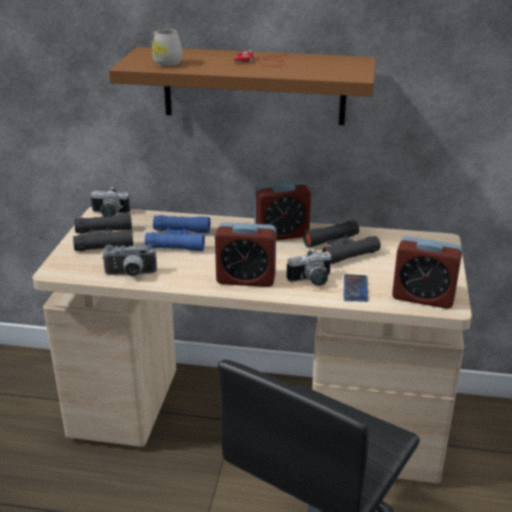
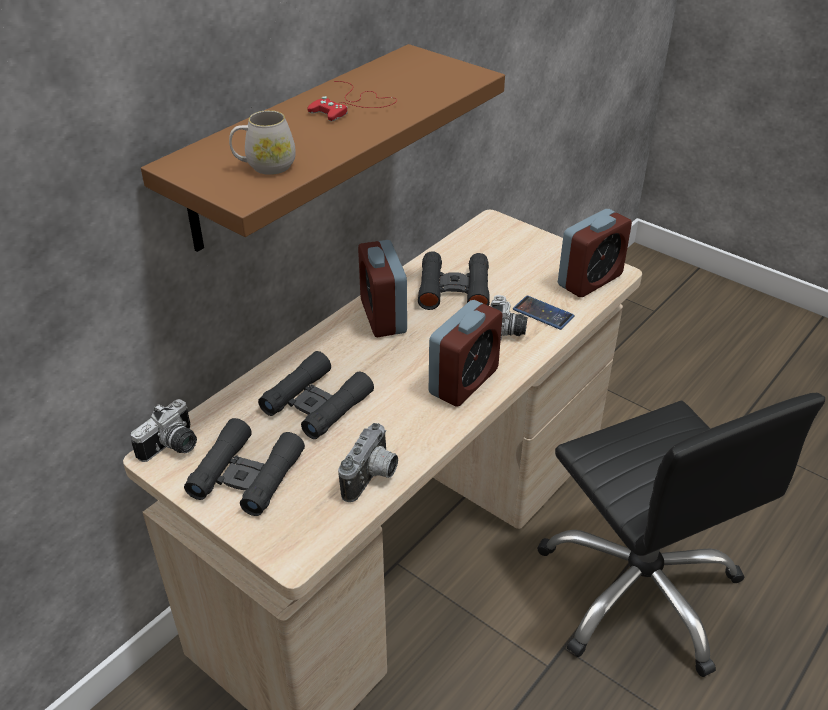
camera: 60 degrees left, 10 degrees up
blue binoculars [145,215,210,251] -> black binoculars [258,351,374,439]
alarm clock [254,181,311,240] -> alarm clock turned 150 degrees clockwise [358,240,407,337]

